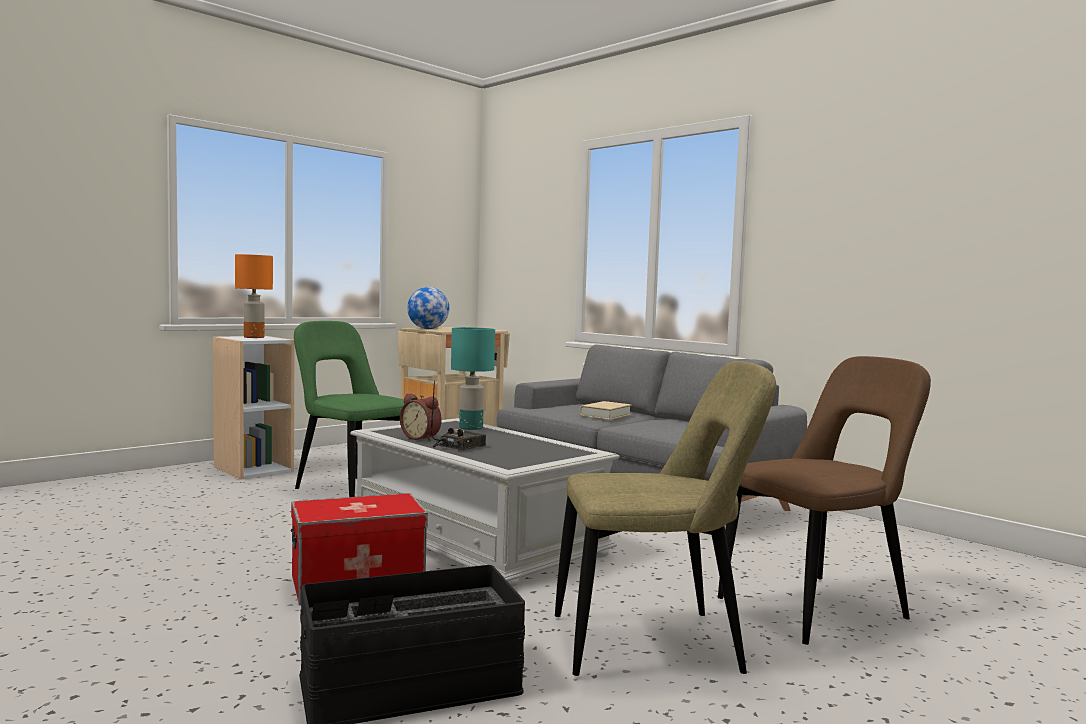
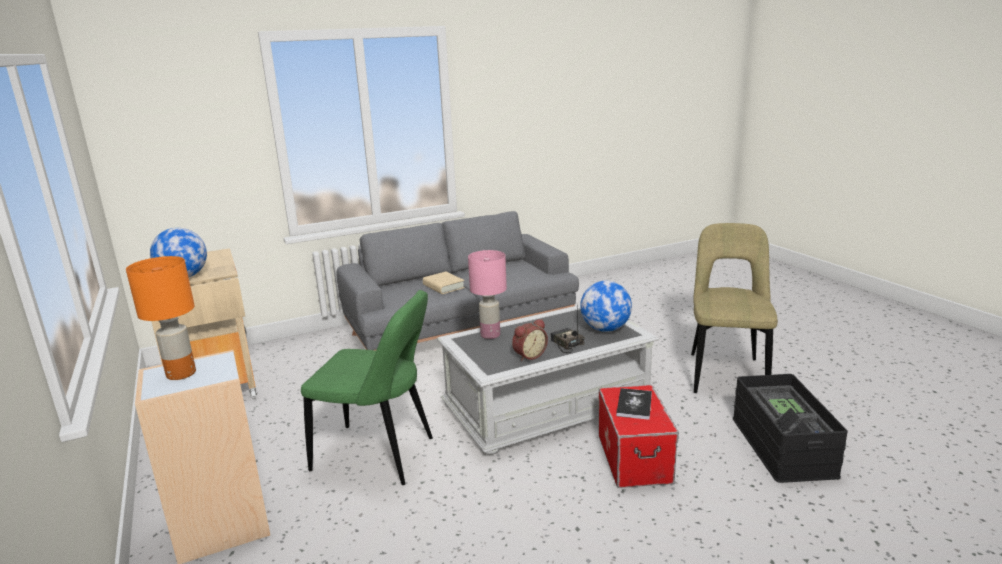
camera: 70 degrees left, 15 degrees up
green chair [294,321,404,497] -> green chair turned 135 degrees counterclockwise [301,290,433,485]
turquoise table lamp [451,327,495,430] -> pink table lamp [468,250,507,339]
brown chair [718,356,931,645] -> none
none -> globe [580,281,632,332]
none -> book [616,388,652,420]

